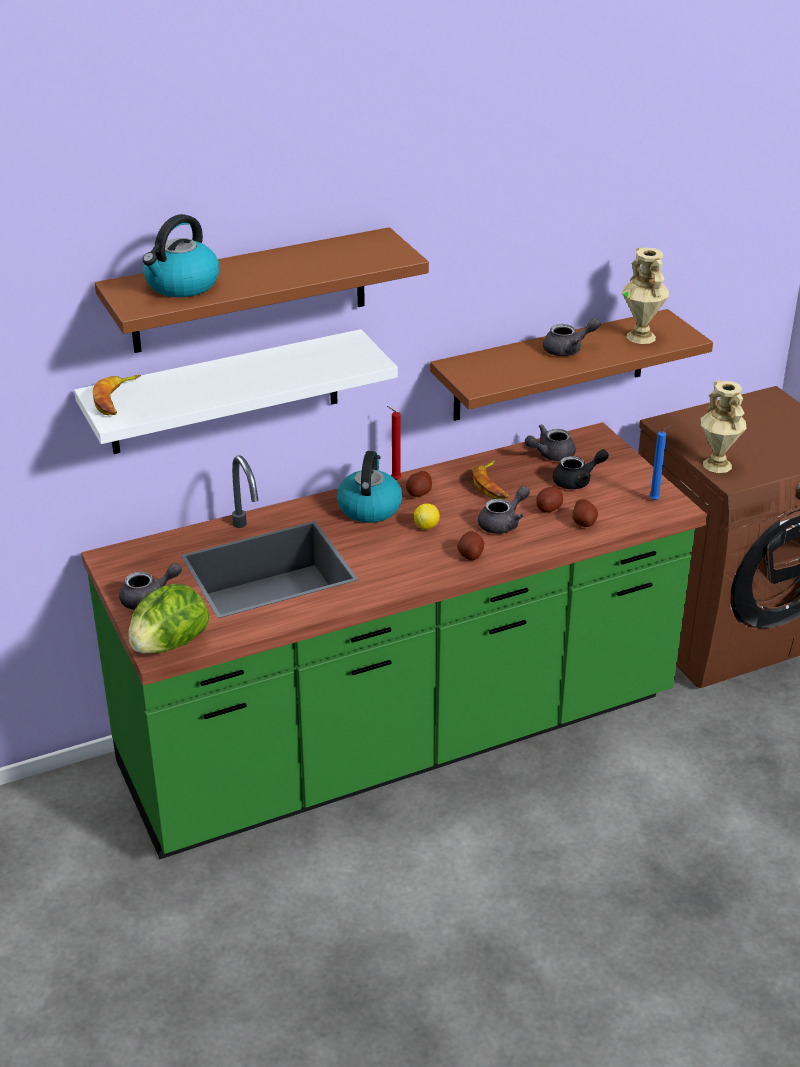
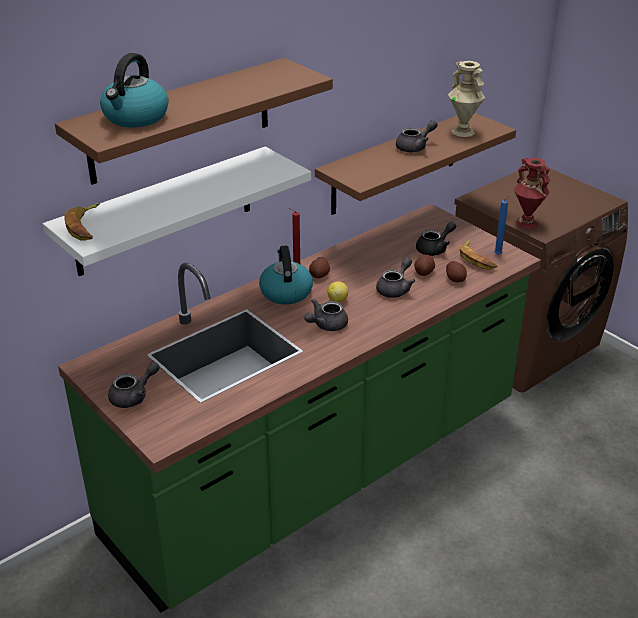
camera: 15 degrees left, 0 degrees up
lettuce [128,584,209,654] -> none
potato [457,531,484,560] -> none
banana [473,461,508,499] -> banana moved to [459,240,497,270]
grey teapot [525,424,576,461] -> grey teapot moved to [304,299,348,331]
beige vase [700,380,747,473] -> red vase [514,158,550,229]

